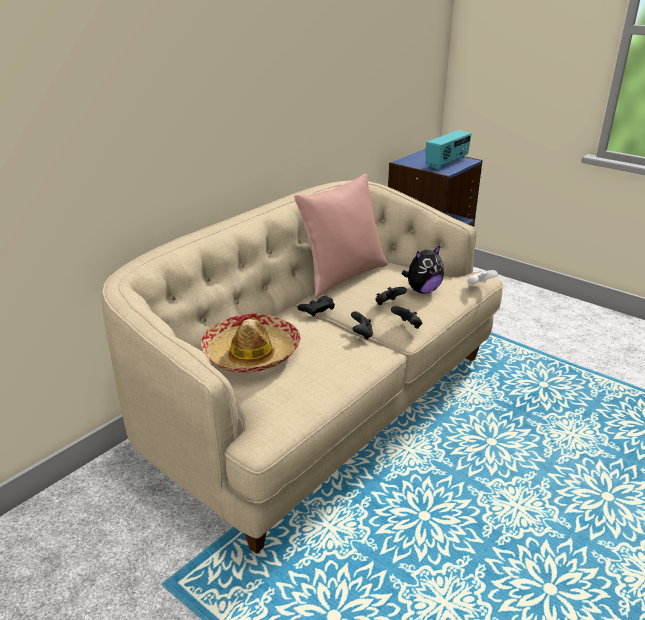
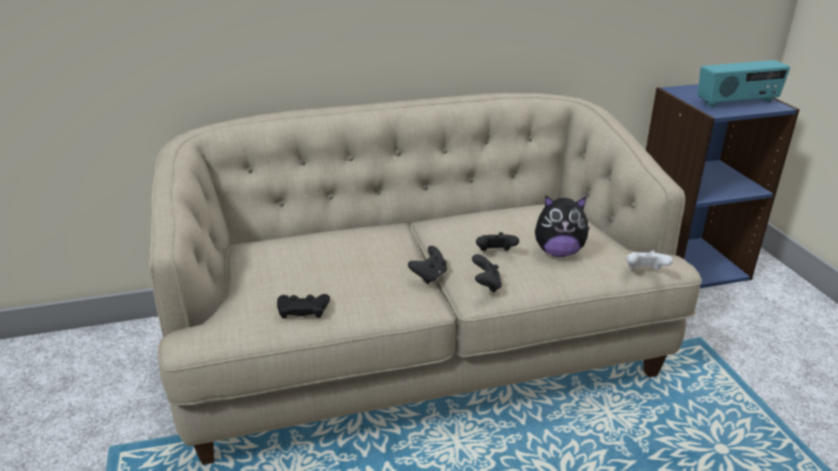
camera: 35 degrees right, 0 degrees up
hat [201,313,301,373] -> none
pink pillow [294,174,387,297] -> none
black game controller [297,296,335,317] -> black game controller moved to [277,294,330,319]

